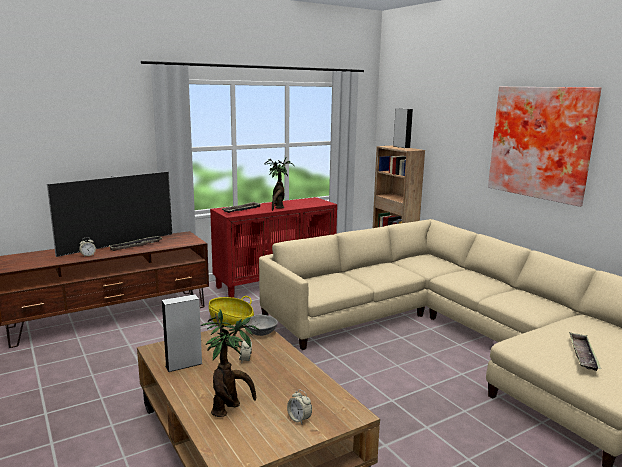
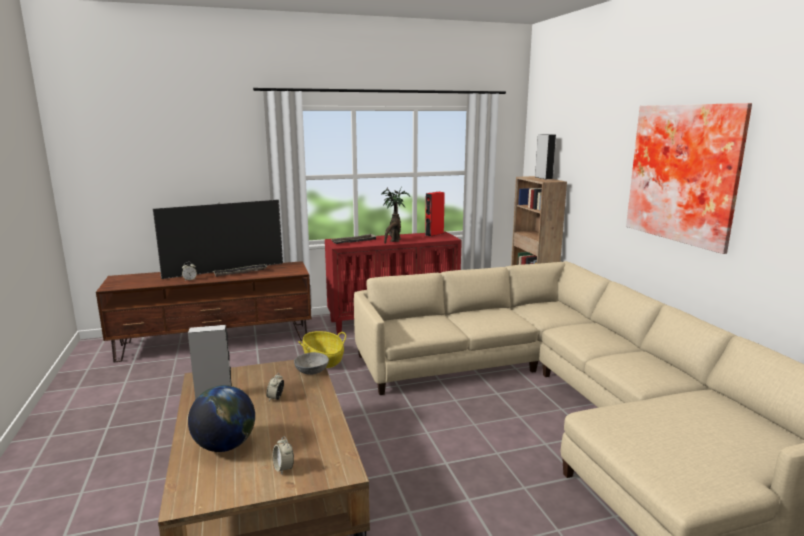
camera: 15 degrees right, 0 degrees up
potted plant [201,309,259,417] -> globe [188,385,255,452]
tray [569,332,601,371] -> none
none -> red speaker [425,192,445,236]

